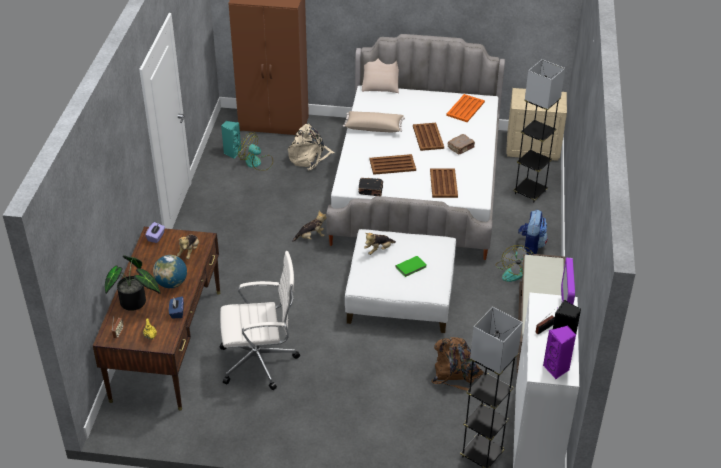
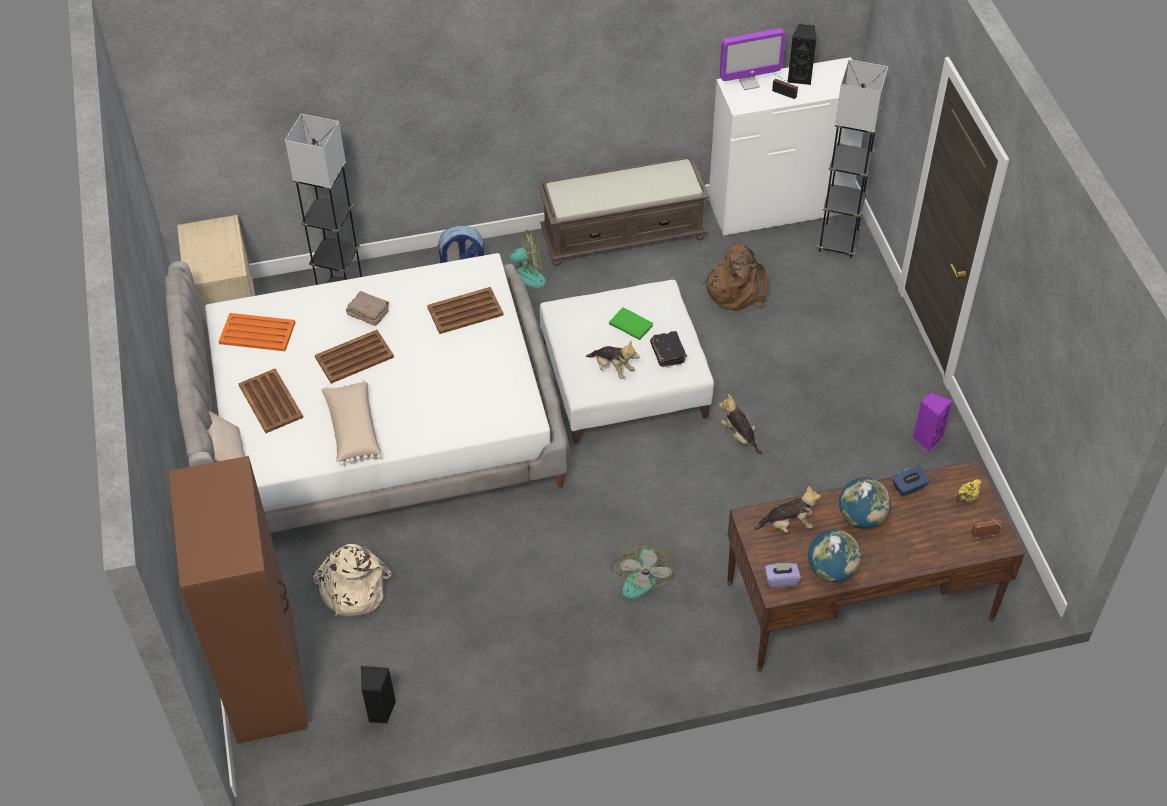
camera: 110 degrees left, 10 degrees up
potted plant [105,255,160,311] -> none
white office chair [220,251,300,390] -> none
turquoise speaker [221,121,241,159] -> black speaker [361,666,396,724]
fan [238,133,273,171] -> fan moved to [610,546,673,599]
plush toy [292,211,327,242] -> plush toy moved to [719,394,762,455]
black book [358,178,384,196] -> black book moved to [650,331,687,367]
brown tray [369,154,416,175] -> brown tray moved to [238,368,303,433]
purple speaker [543,326,576,379] -> purple speaker moved to [913,392,953,453]
none -> globe [808,529,861,582]

